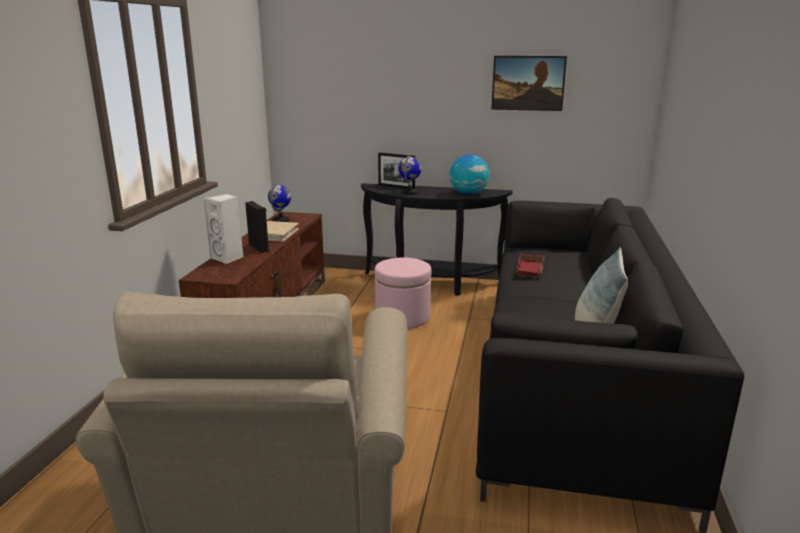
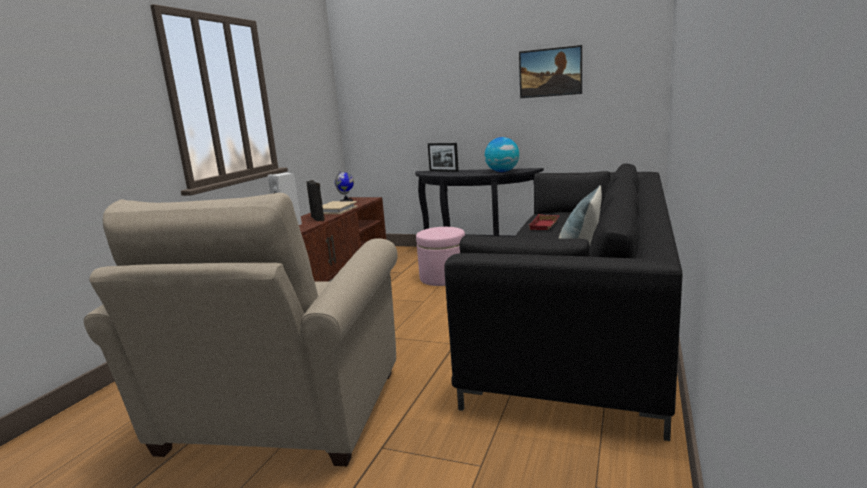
camera: 10 degrees right, 5 degrees down
globe [399,155,421,195] -> none

